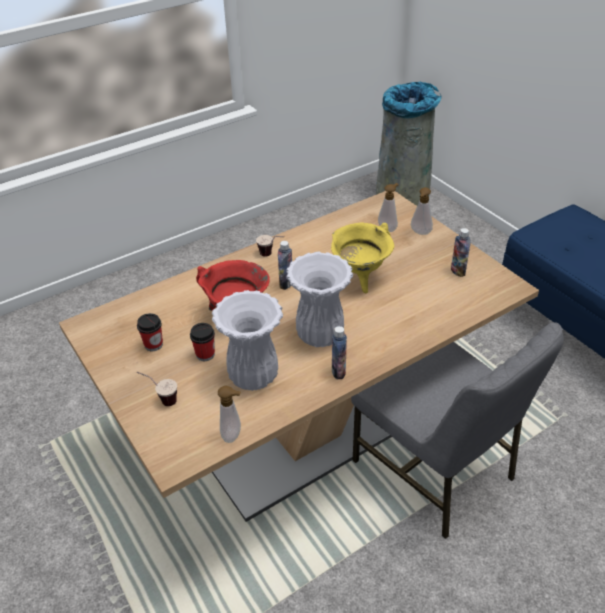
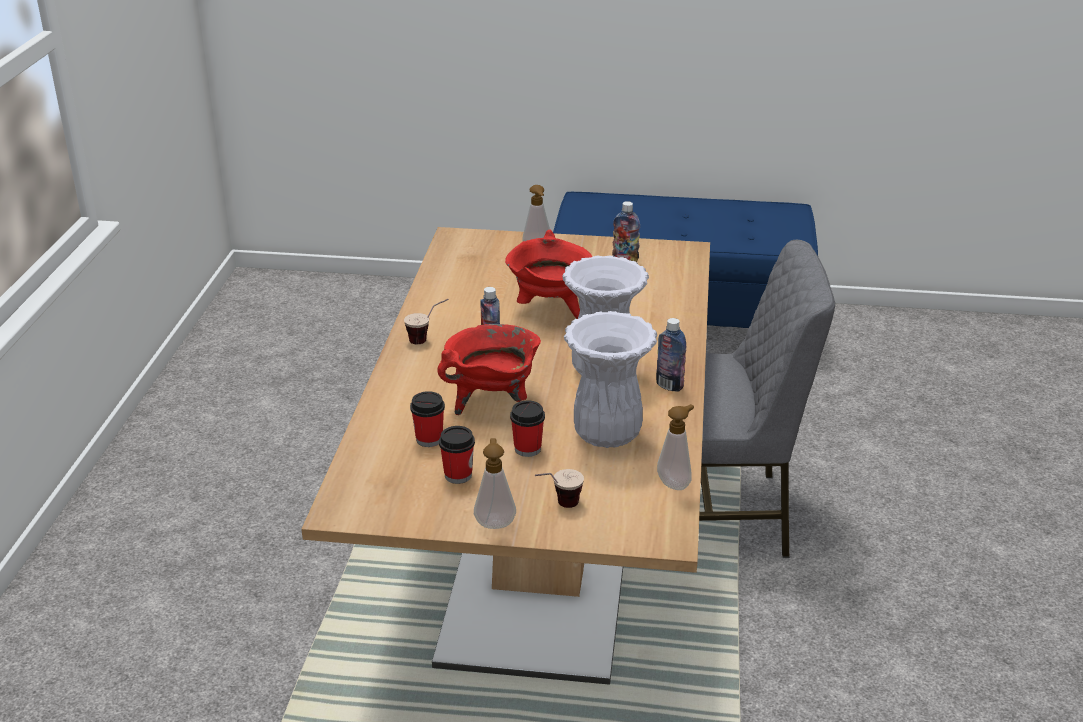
camera: 50 degrees left, 10 degrees down
yellow cooking pot [331,222,394,293] -> red cooking pot [505,230,592,319]
grey trash can [376,82,442,206] -> none
soap dispenser [378,183,399,232] -> soap dispenser moved to [474,438,516,529]
none -> cup [410,391,445,447]

